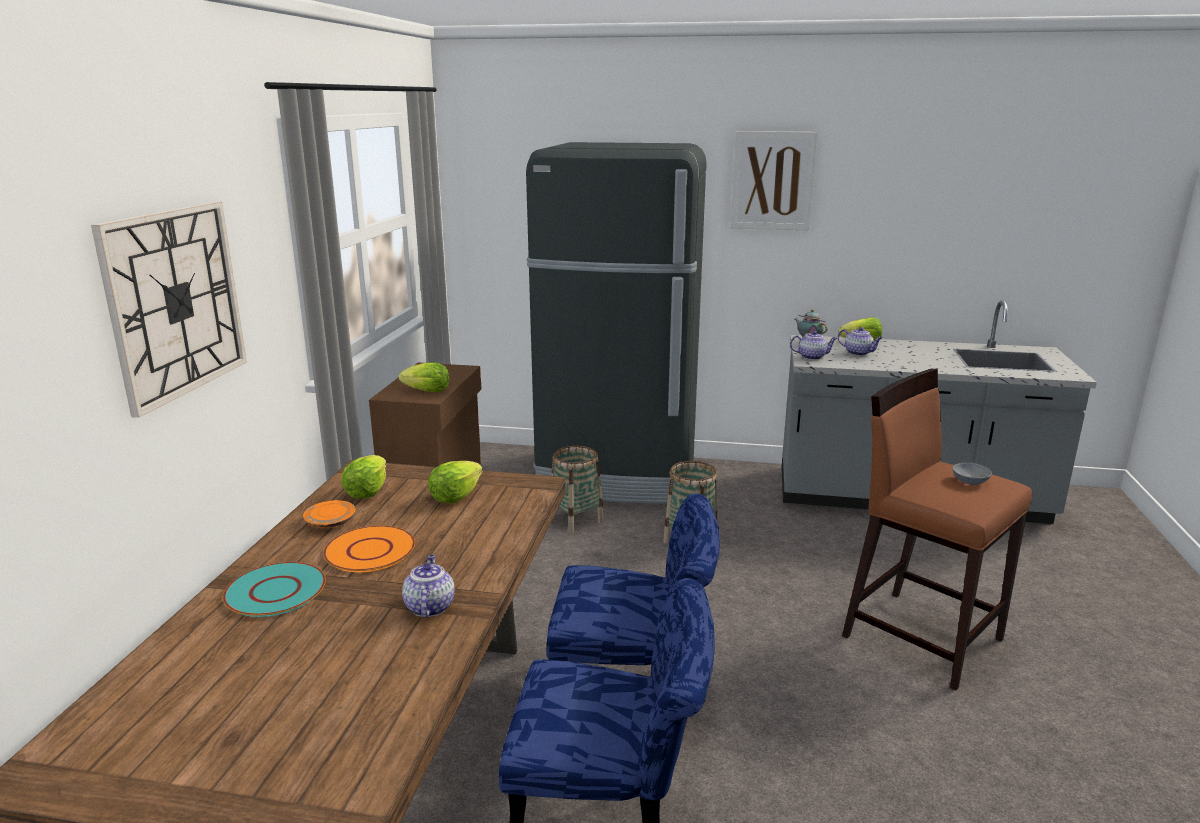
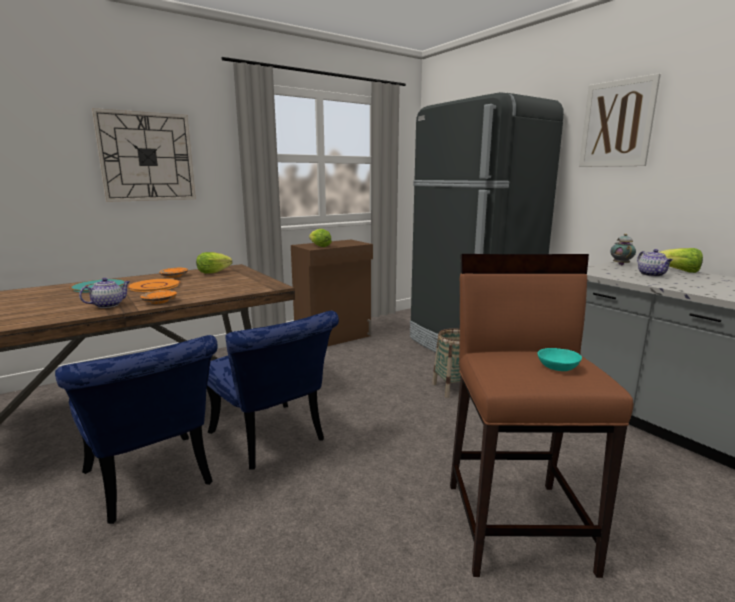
camera: 45 degrees right, 5 degrees down
lettuce [428,461,483,503] -> none
basket [551,446,604,533] -> none
teapot [790,331,837,360] -> none
grey bowl [953,463,992,485] -> turquoise bowl [538,348,582,371]
none -> orange plate [140,290,177,304]

